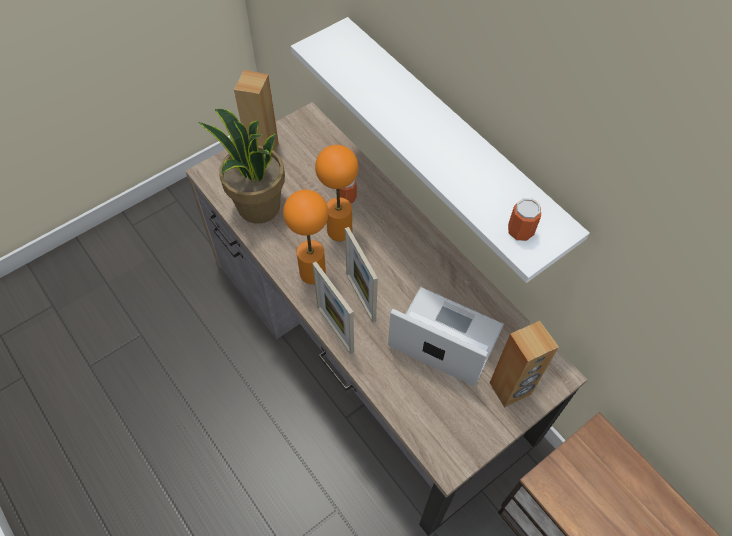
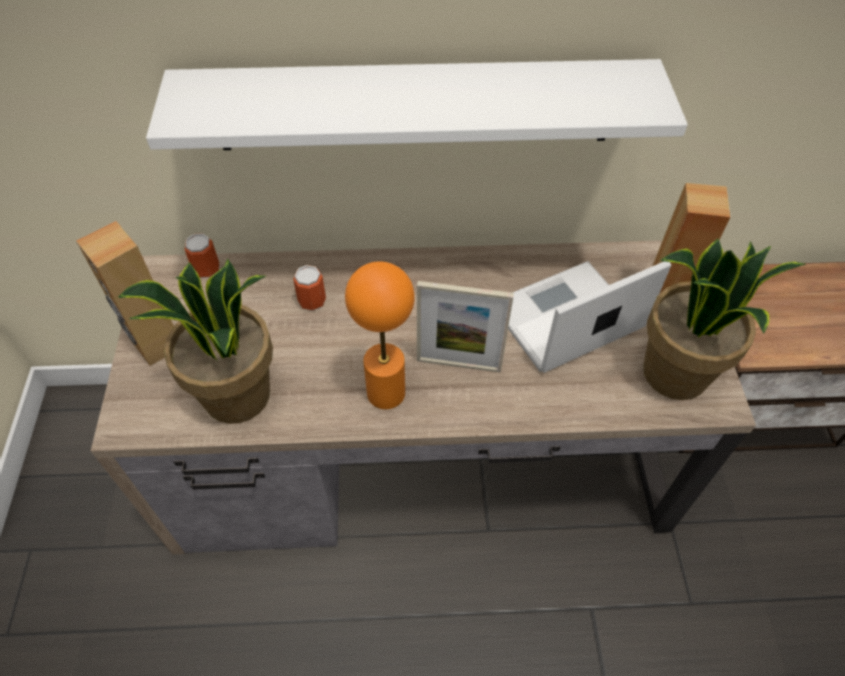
camera: 55 degrees left, 5 degrees down
picture frame [312,262,354,354] -> none
orange table lamp [315,145,358,241] -> none
can [508,198,541,241] -> can moved to [185,233,219,278]
none -> potted plant [644,238,806,400]

